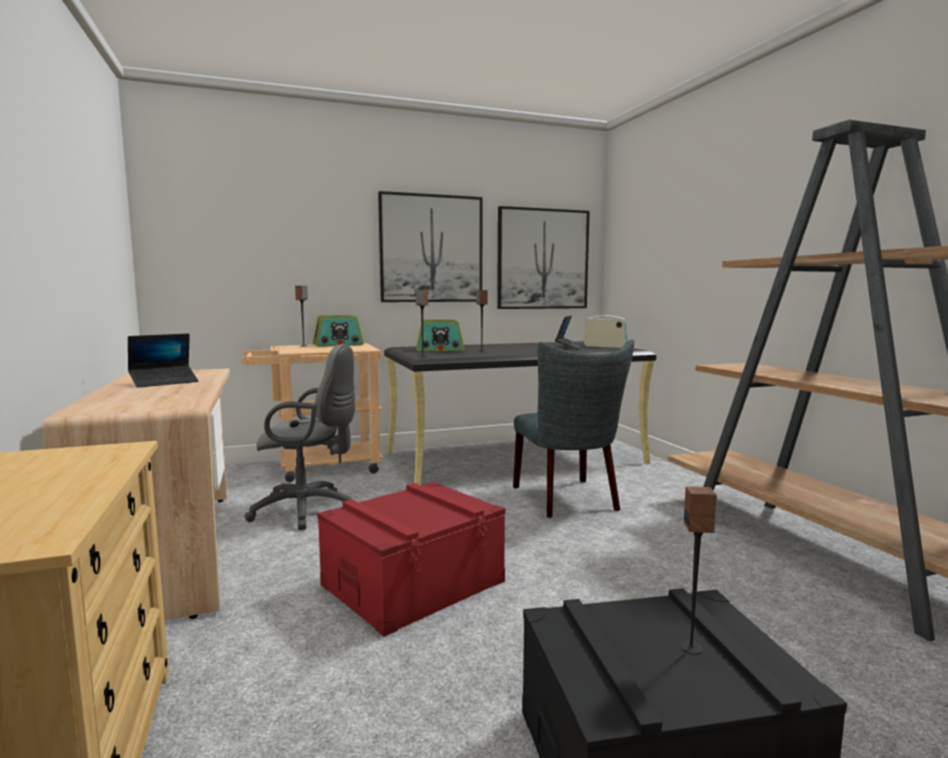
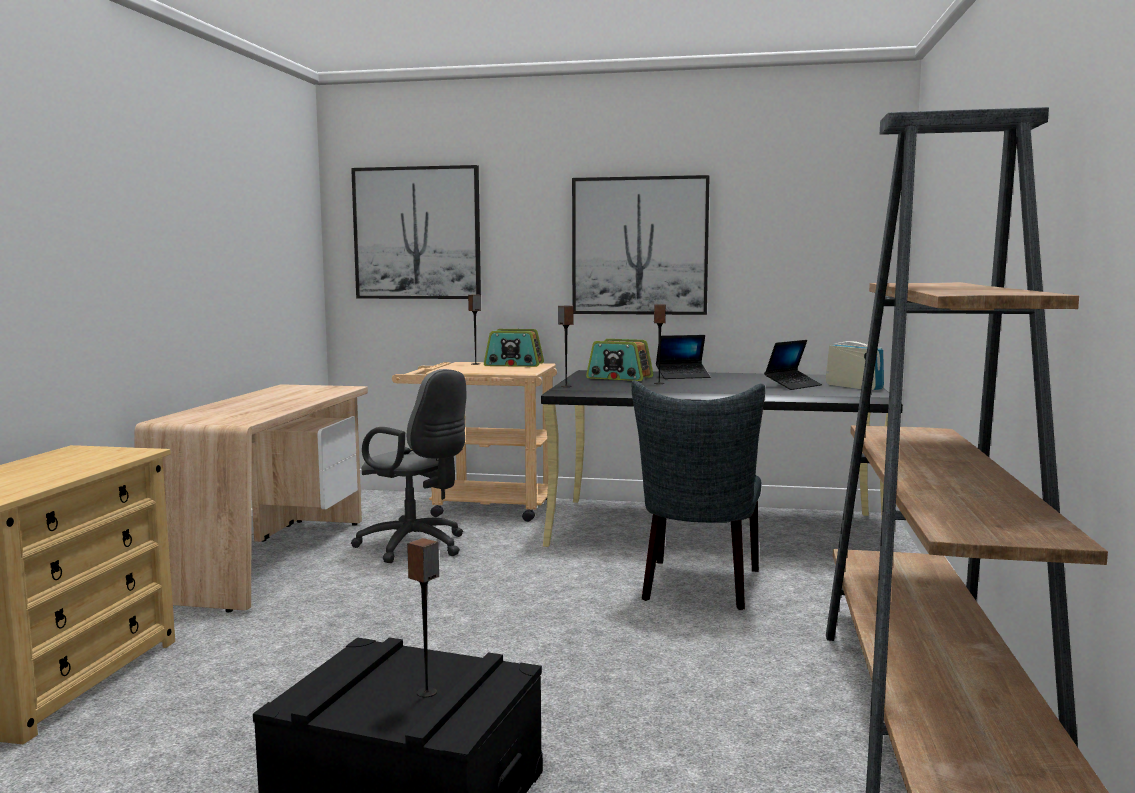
camera: 30 degrees right, 0 degrees up
laptop [128,334,199,388] -> laptop moved to [656,335,711,379]
red storage box [317,482,506,637] -> none
picture [497,206,590,309] -> picture moved to [351,165,481,299]

